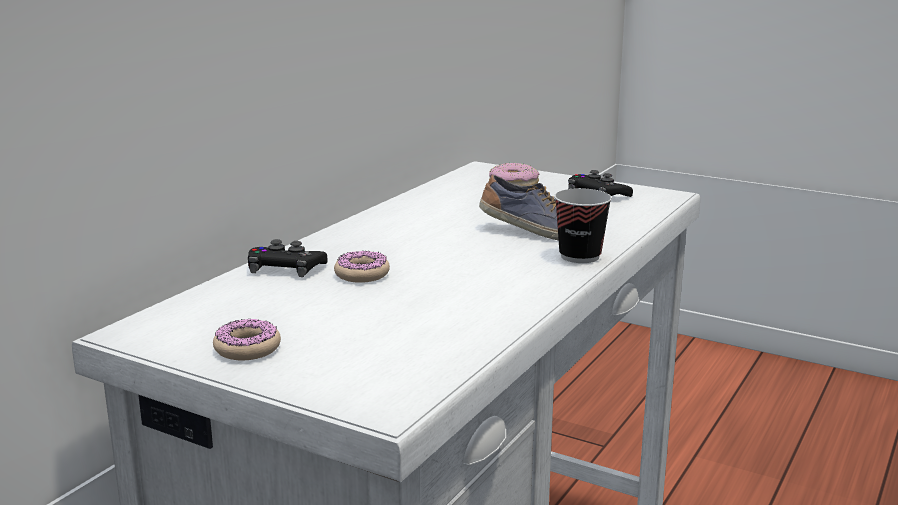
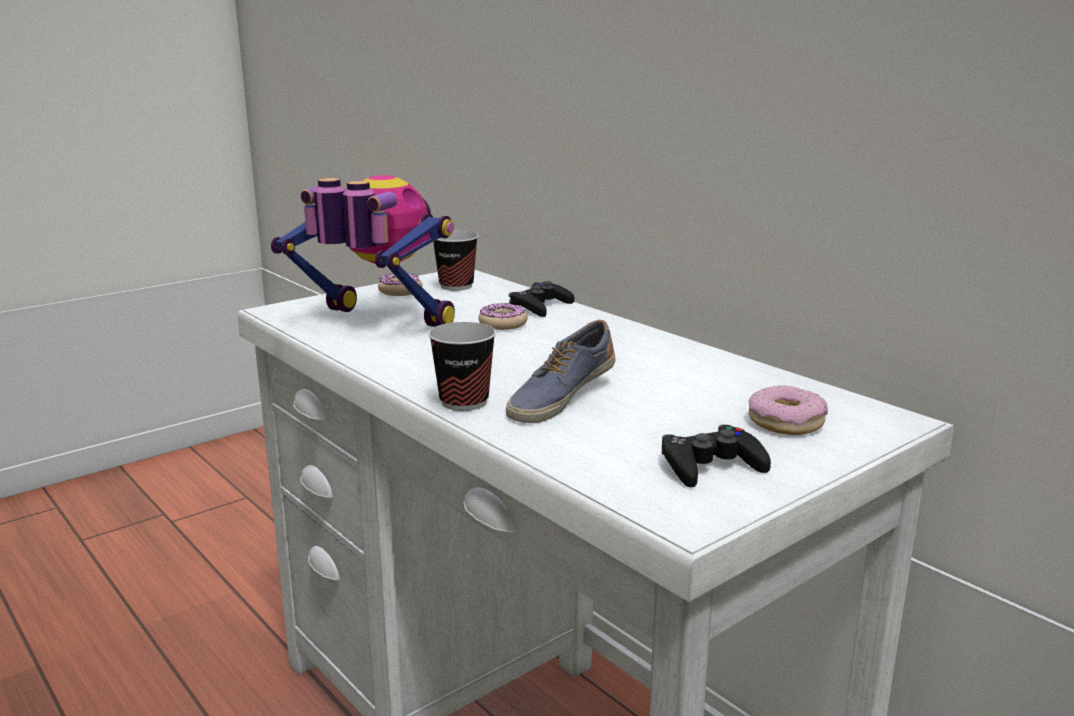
camera: 110 degrees right, 0 degrees up
none -> toy robot [271,175,455,327]
none -> cup [433,231,478,291]

